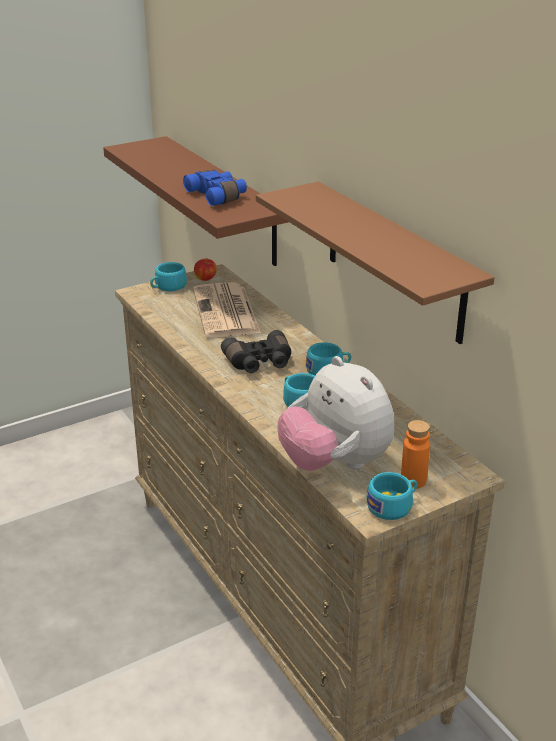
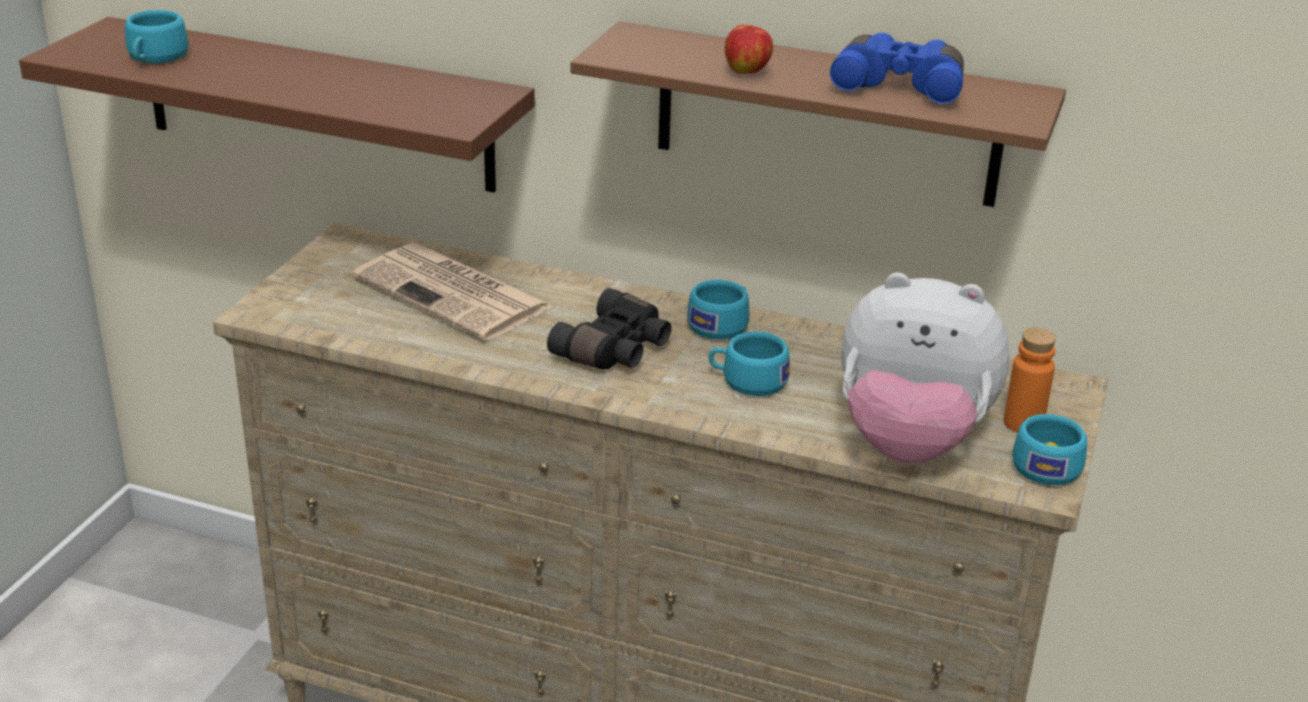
camera: 40 degrees left, 0 degrees up
turquoise cup [150,262,187,291] -> turquoise cup moved to [125,10,189,63]
blue binoculars [183,170,247,206] -> blue binoculars moved to [830,33,964,104]
apple [194,259,217,281] -> apple moved to [725,25,773,74]

